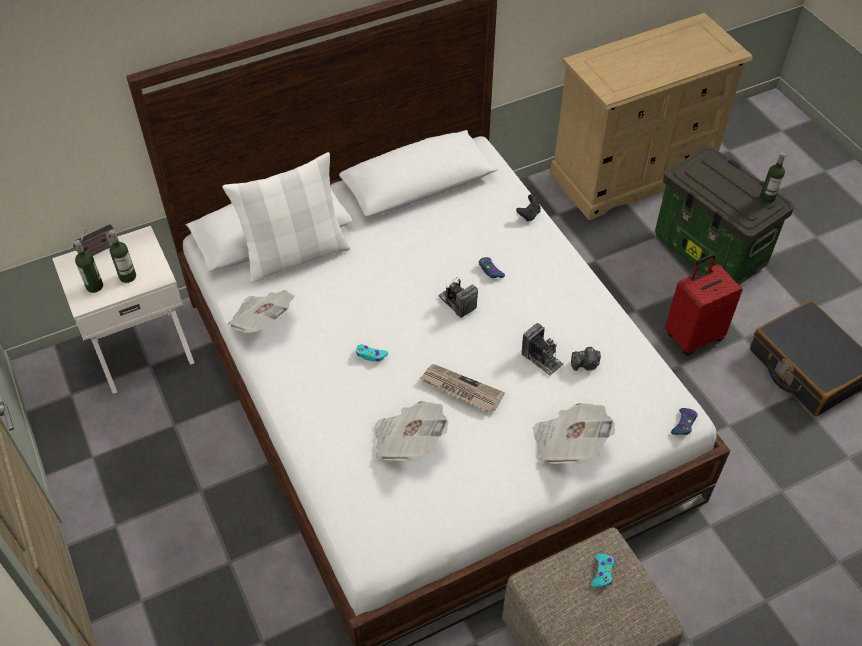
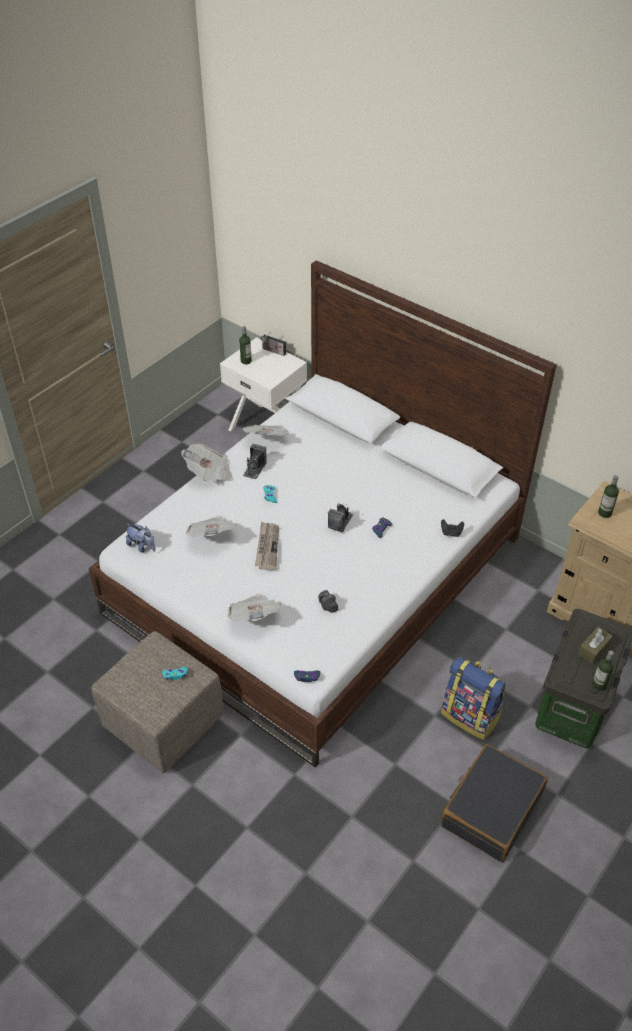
camera: 65 degrees right, 5 degrees down
bottle [109,230,136,283] -> bottle moved to [598,475,619,518]
white pillow [222,152,350,283] -> none
camera [522,323,564,376] -> camera moved to [243,444,266,479]
red suitcase [665,254,743,355] -> backpack [441,657,506,740]
none -> plush toy [126,523,156,553]
none -> newspaper [181,444,233,482]
none -> brown tissue box [578,627,613,664]

